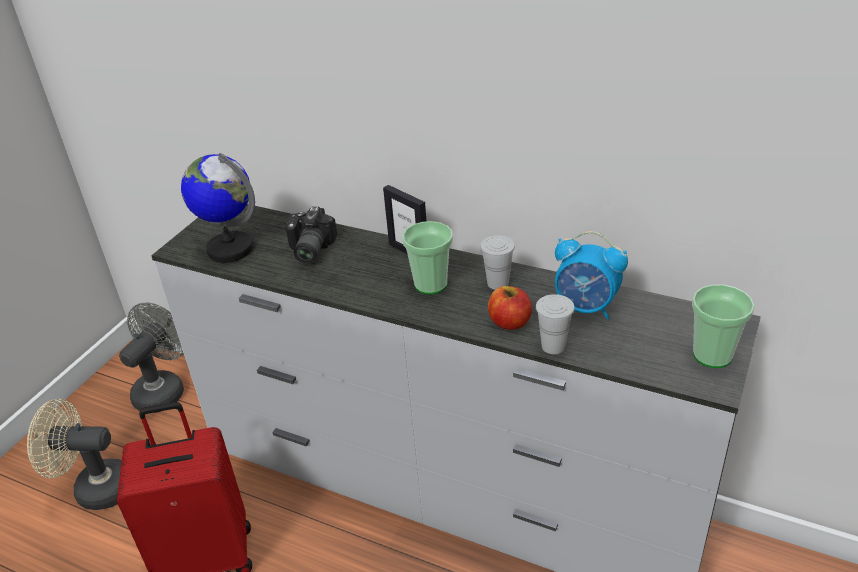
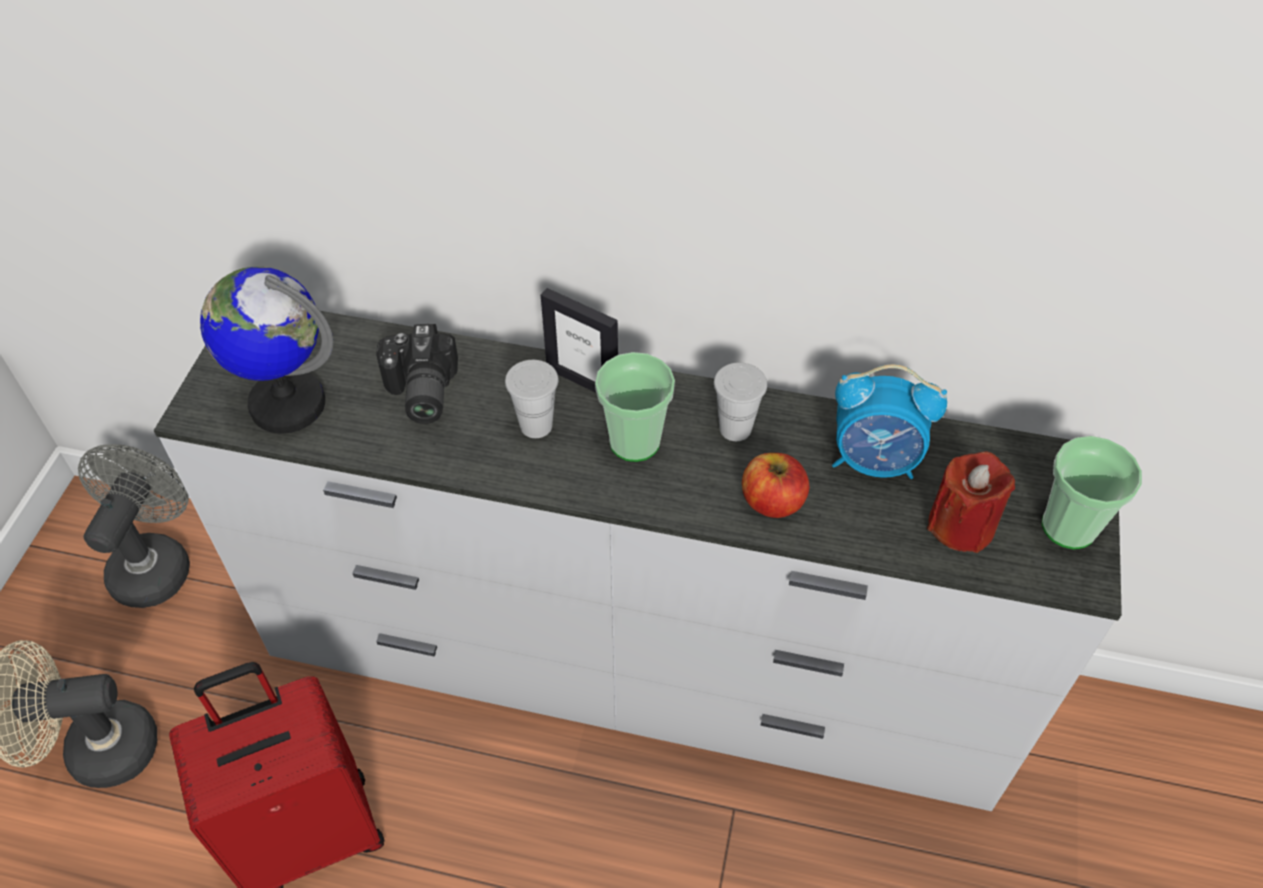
camera: 15 degrees left, 15 degrees up
white cup [536,294,575,354] -> white cup moved to [505,360,558,438]
none -> red candle [927,451,1015,553]

